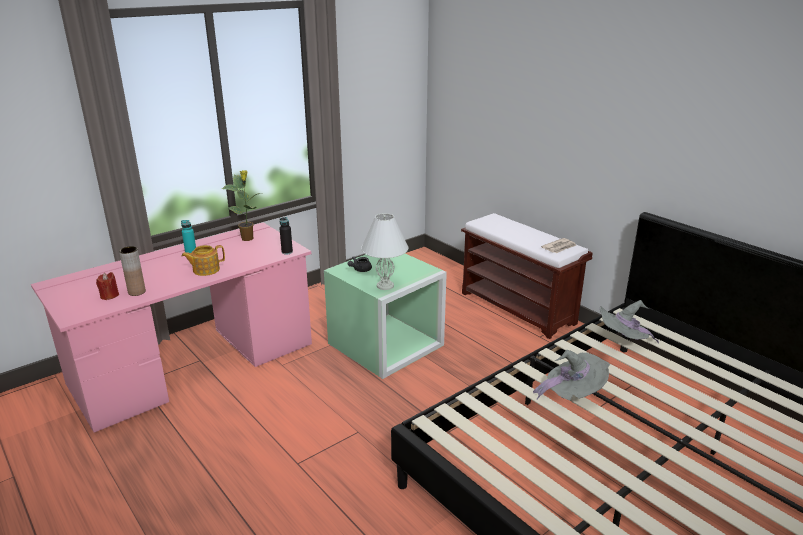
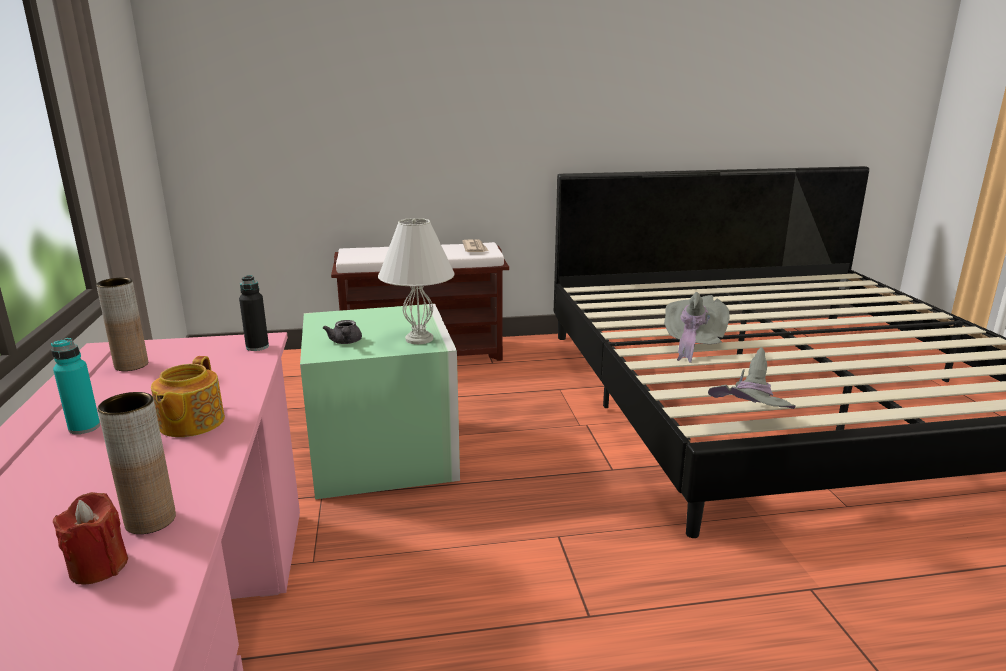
camera: 60 degrees left, 5 degrees down
potted plant [222,170,263,241] -> brown vase [96,278,148,371]
grey hat [599,300,659,344] -> grey hat moved to [708,348,796,409]

